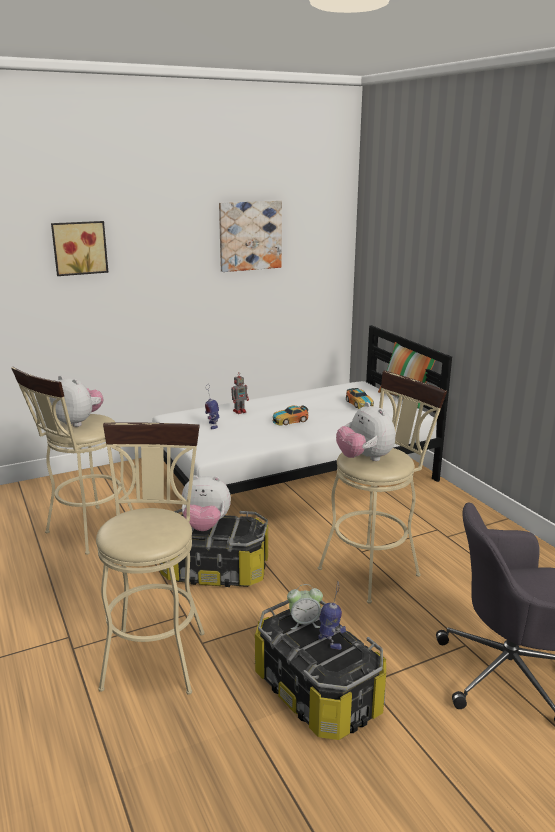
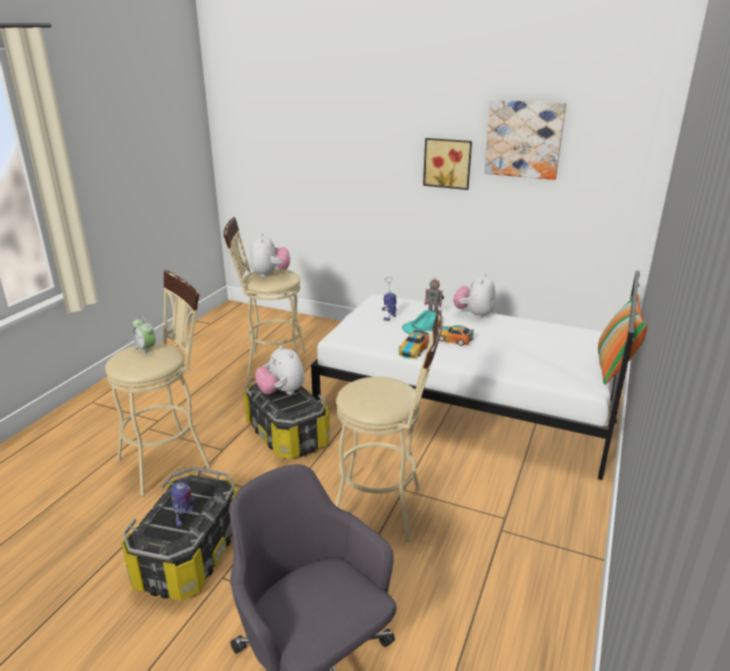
camera: 50 degrees right, 5 degrees up
picture [51,221,108,276] -> picture moved to [423,138,472,190]
alarm clock [287,584,323,629] -> alarm clock moved to [132,316,156,356]
plush toy [336,402,395,461] -> plush toy moved to [453,274,496,319]
toy car [346,388,374,409] -> toy car moved to [399,330,429,359]
none -> turquoise cap [402,310,437,334]

